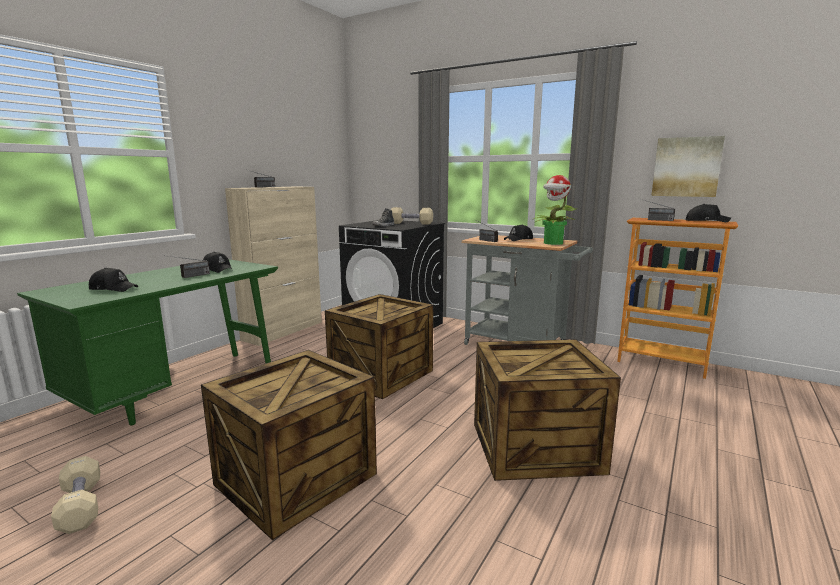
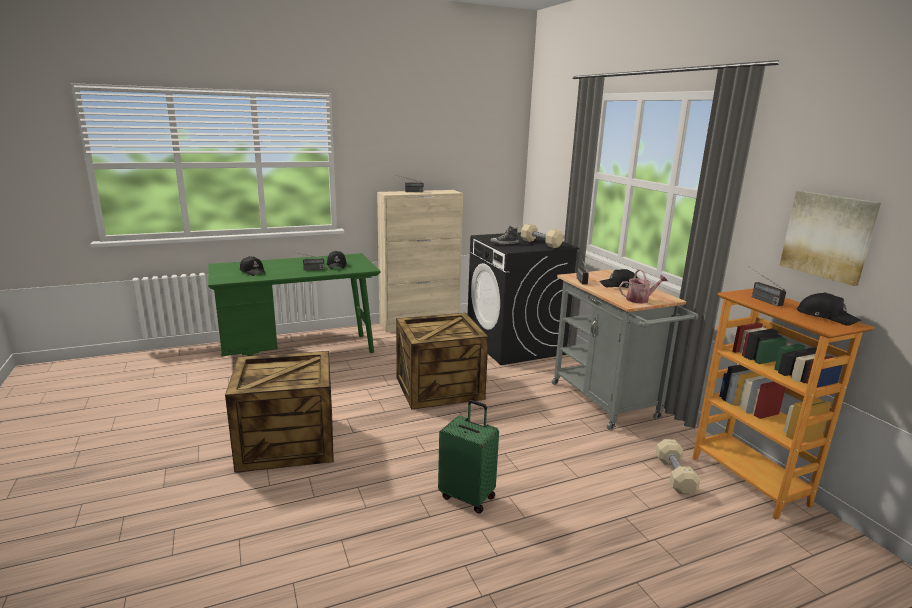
camera: 35 degrees right, 5 degrees up
beige dumbbell [51,456,100,534] -> beige dumbbell moved to [656,439,700,495]
crate [474,339,621,481] -> green suitcase [438,400,499,514]
potted plant [532,175,576,245] -> watering can [619,269,668,304]

